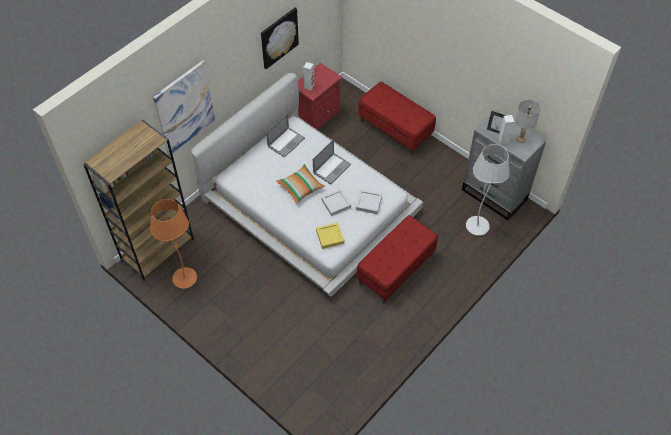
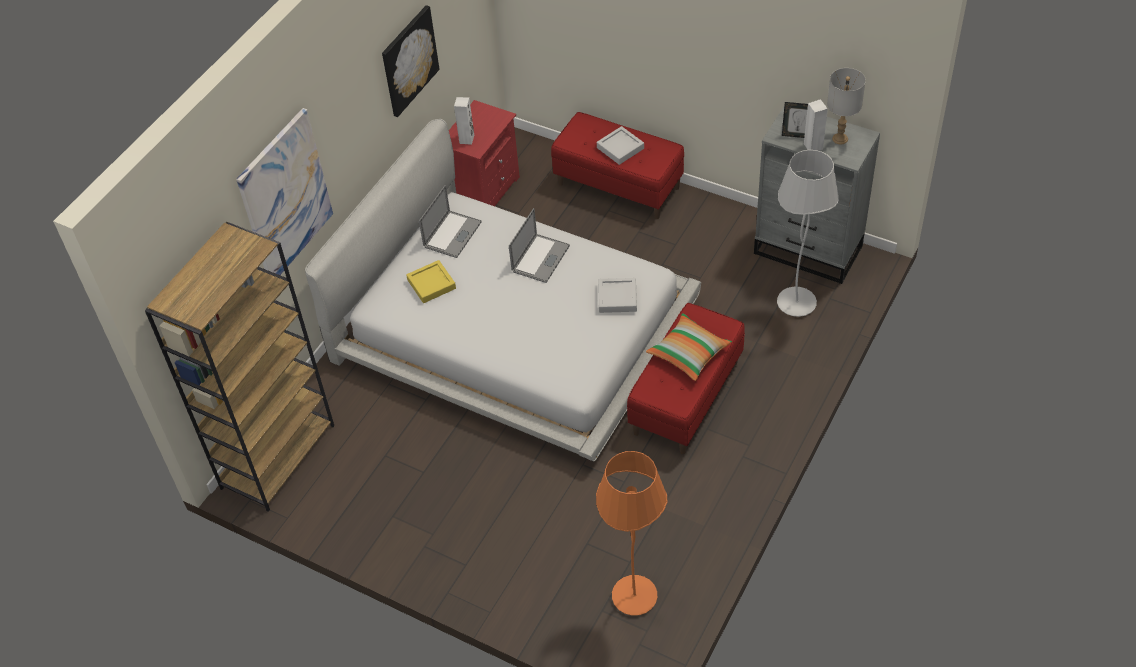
camera: 10 degrees left, 5 degrees down
orange floor lamp [150,199,197,289] -> orange floor lamp moved to [596,451,668,615]
pillow [276,164,325,204] -> pillow moved to [646,313,732,381]
yellow tray [316,223,344,249] -> yellow tray moved to [406,260,456,303]
grey tray [321,189,351,216] -> grey tray moved to [597,126,644,165]

